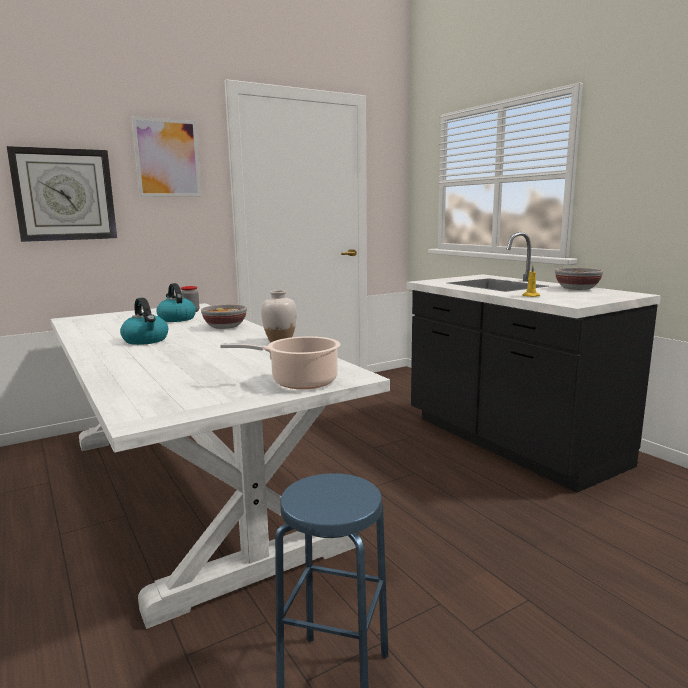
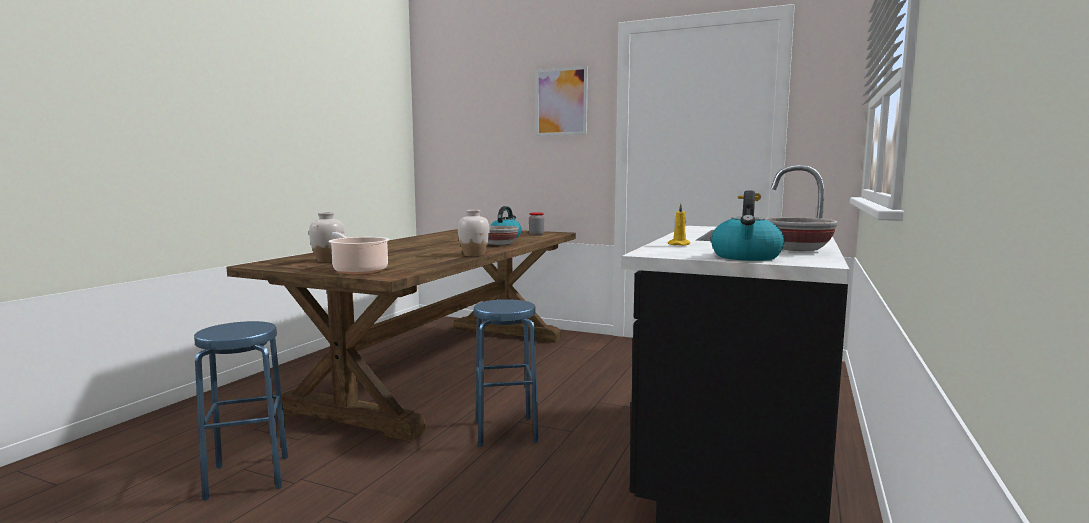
camera: 55 degrees right, 5 degrees down
wall clock [7,146,117,242] -> none
white dining table [51,303,390,629] -> brown dining table [226,229,576,442]
kettle [120,298,168,345] -> kettle moved to [711,191,785,261]
none -> white vase [309,212,345,262]
none -> blue stool [474,299,539,447]

